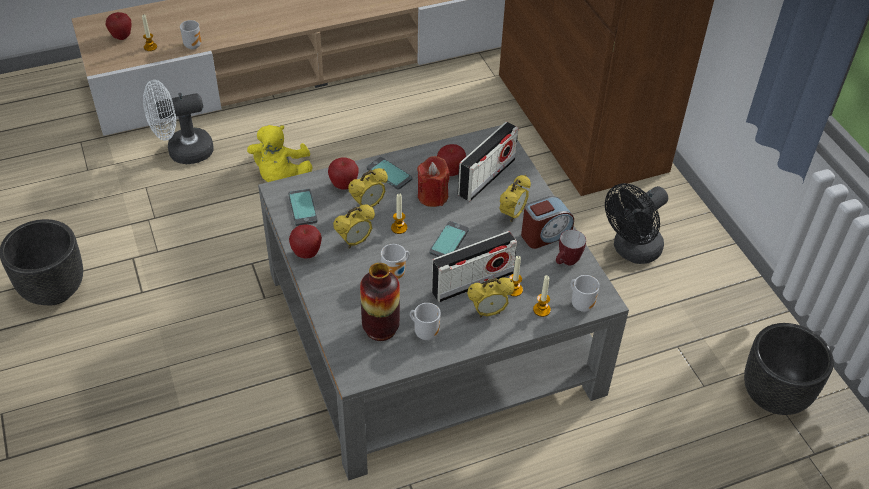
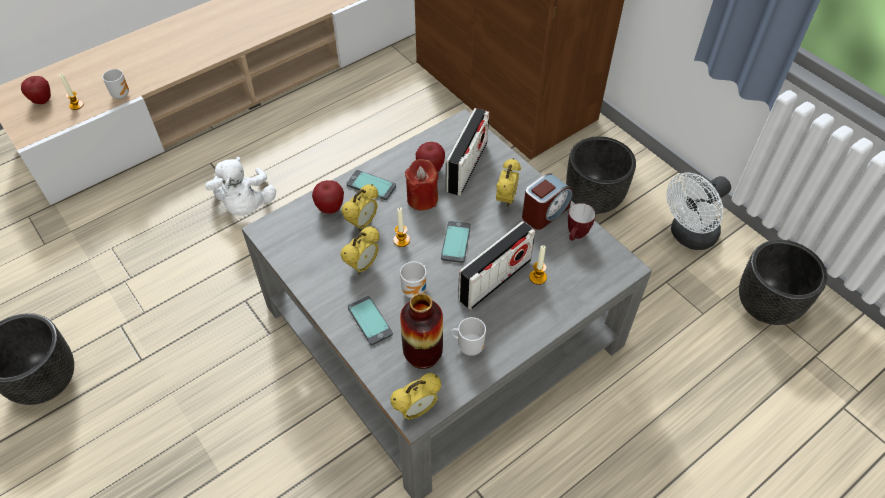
camera: 15 degrees left, 5 degrees up
white fan [143,80,214,164] -> white fan moved to [667,172,731,250]
yellow plush toy [247,125,313,182] -> white plush toy [205,157,276,216]
phone [288,189,318,226] -> phone moved to [348,296,393,345]
apple [289,224,322,259] -> none
alarm clock [467,278,514,318] -> alarm clock moved to [391,373,441,420]
candle [533,275,551,317] -> none
mug [570,275,600,312] -> none
black fan [605,183,668,264] -> black planter [566,136,636,214]

